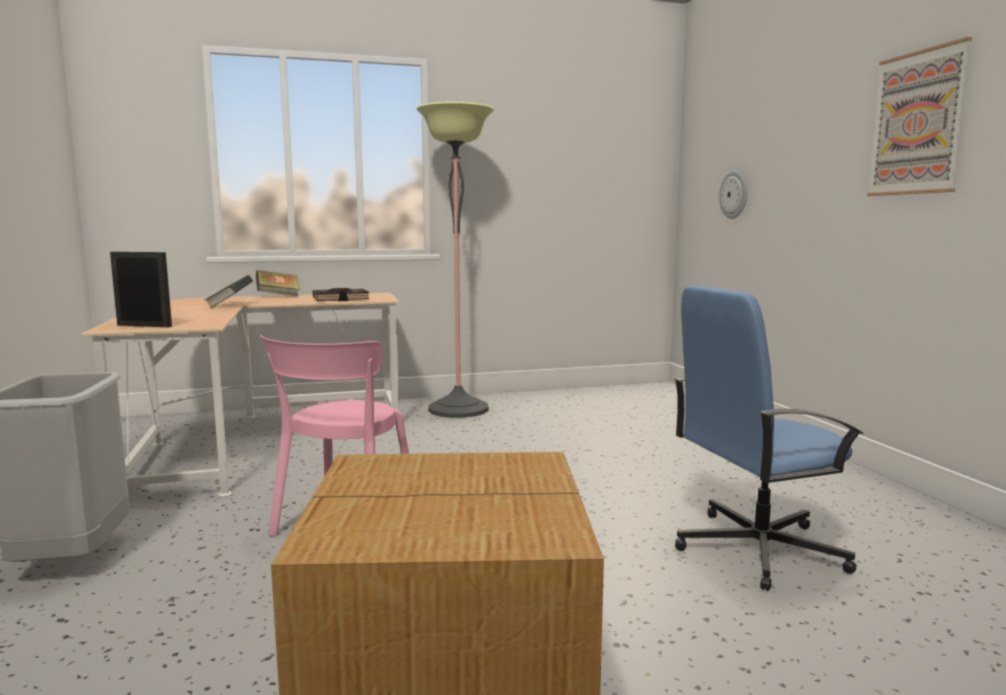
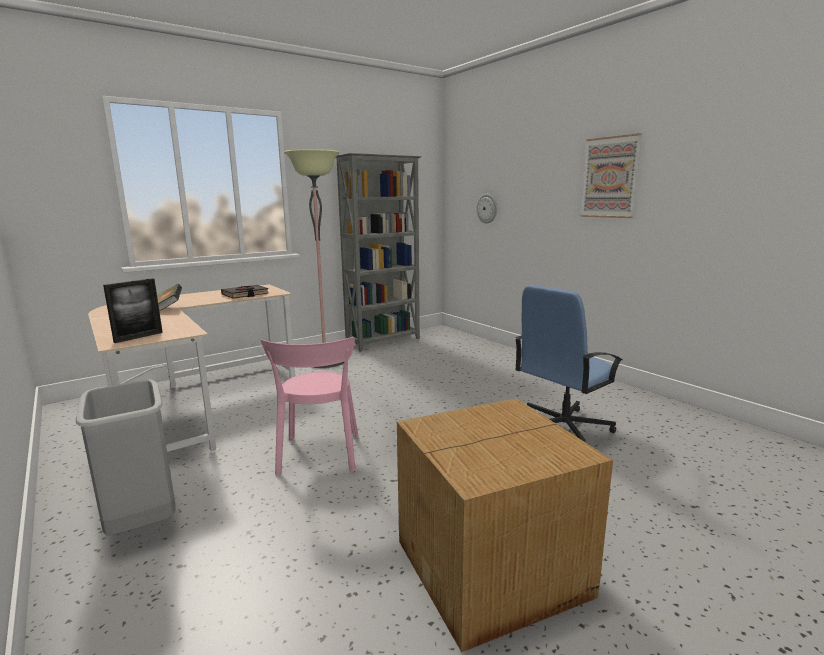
camera: 20 degrees left, 5 degrees up
picture frame [110,252,172,327] -> picture frame turned 135 degrees clockwise [103,278,163,343]
book [256,270,300,296] -> none
none -> grey bookcase [336,153,422,352]

